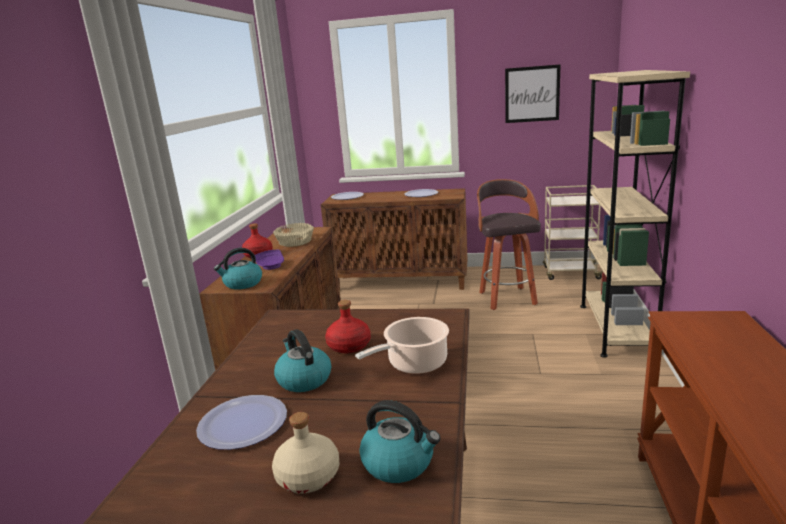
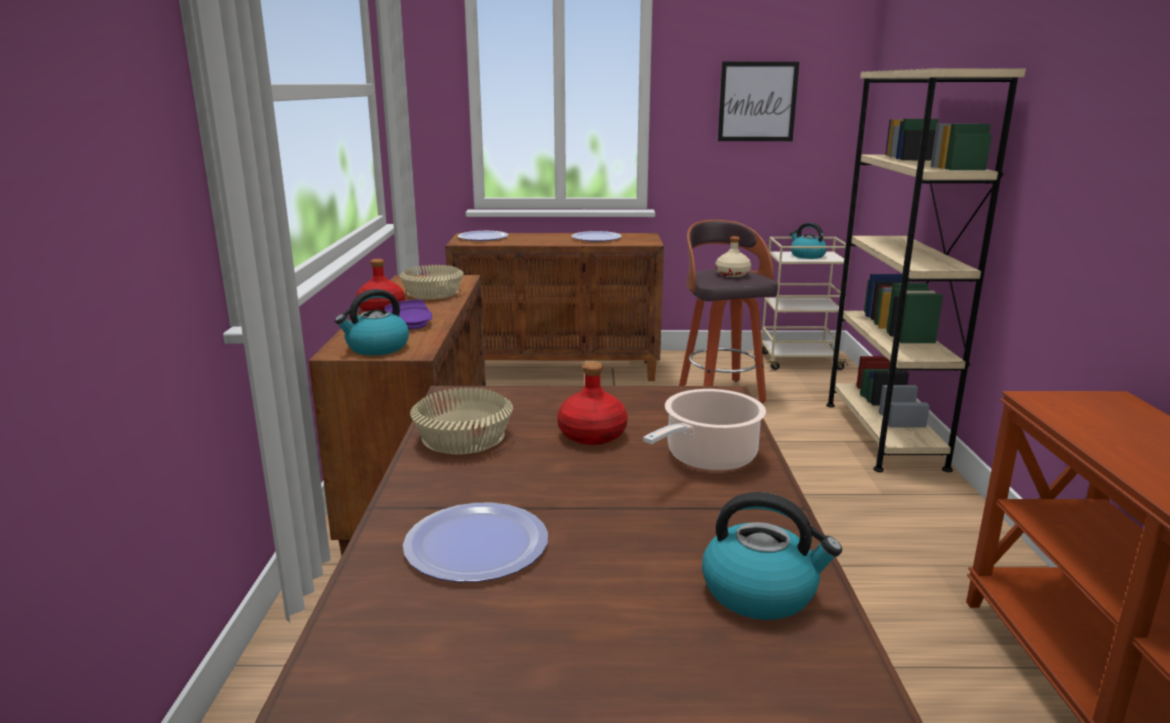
camera: 10 degrees left, 0 degrees up
beige bottle [272,412,339,493] -> beige bottle moved to [715,236,751,277]
kettle [274,329,331,392] -> kettle moved to [790,222,827,259]
none -> beige bowl [410,388,513,454]

